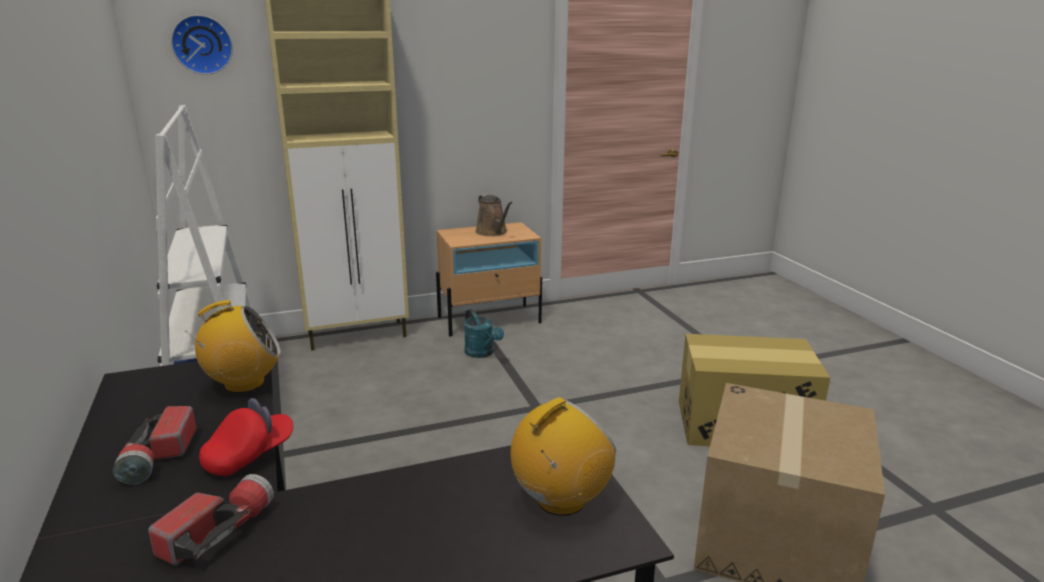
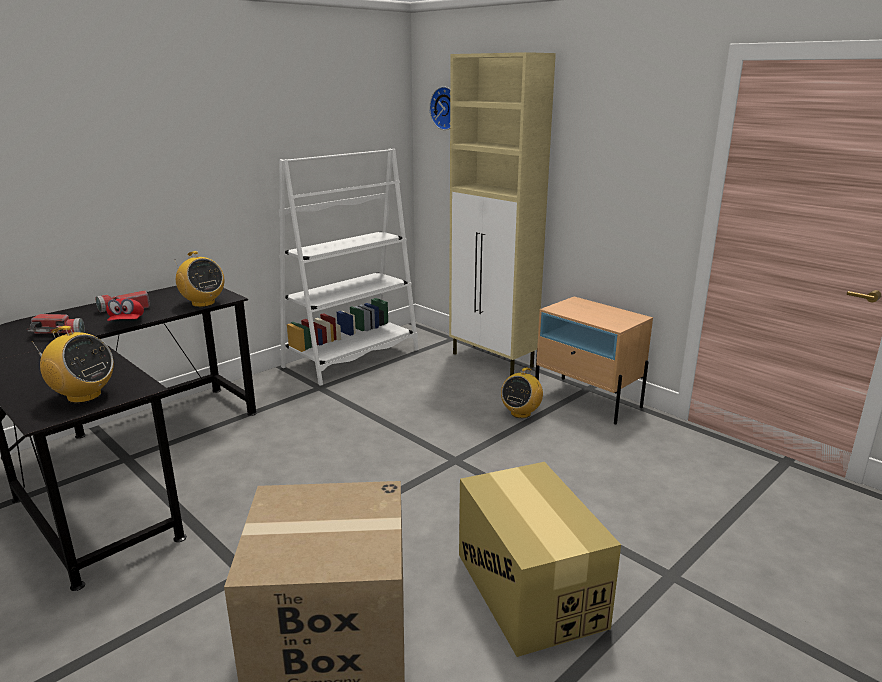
camera: 65 degrees right, 0 degrees up
red cap [199,398,293,476] -> red cap turned 60 degrees clockwise [106,298,144,321]
turquoise watering can [464,309,504,358] -> radio [501,367,543,418]
brown watering can [476,194,512,236] -> none

